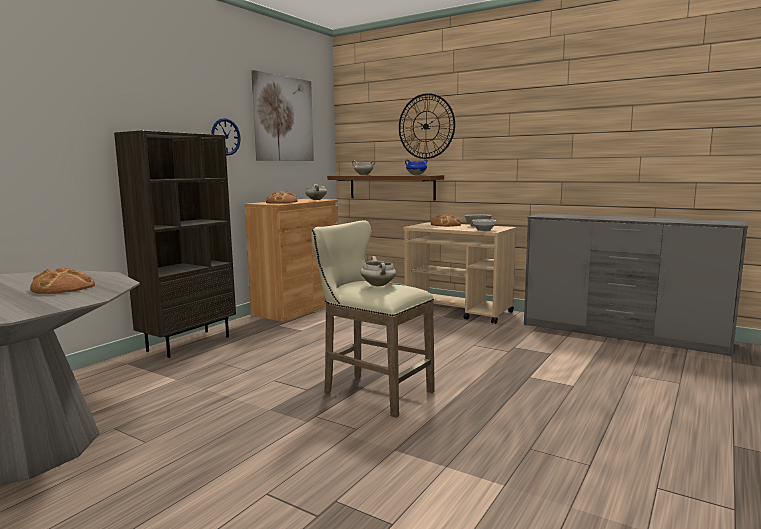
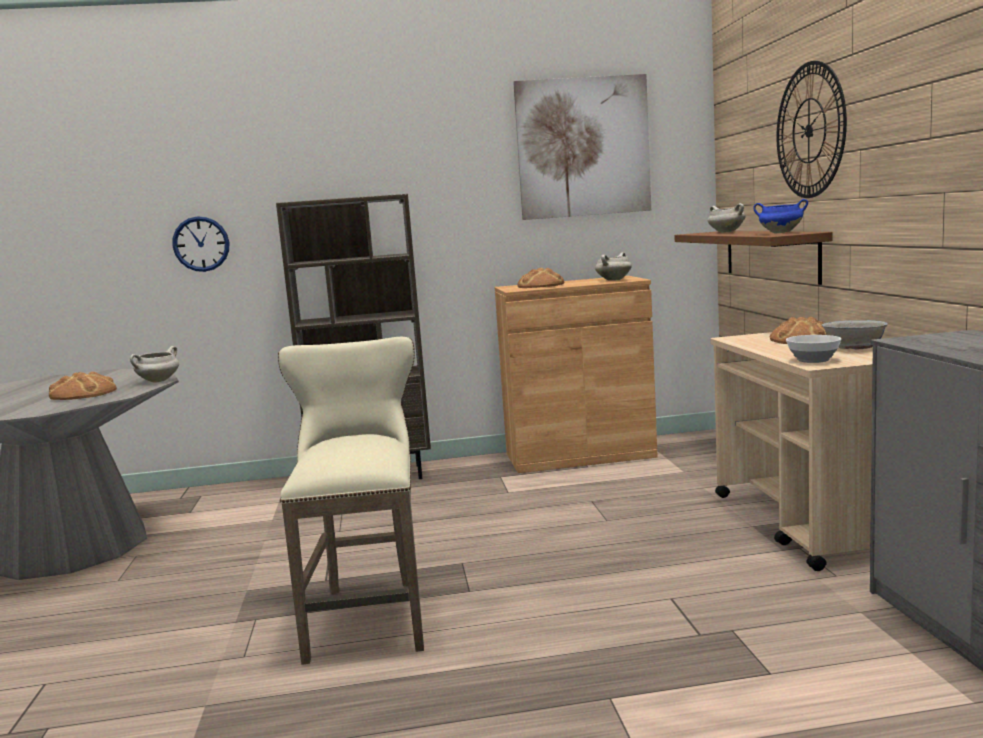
camera: 50 degrees right, 0 degrees up
wall clock [211,118,241,156] -> wall clock moved to [172,216,229,272]
white cooking pot [361,256,396,286] -> white cooking pot moved to [130,346,179,382]

